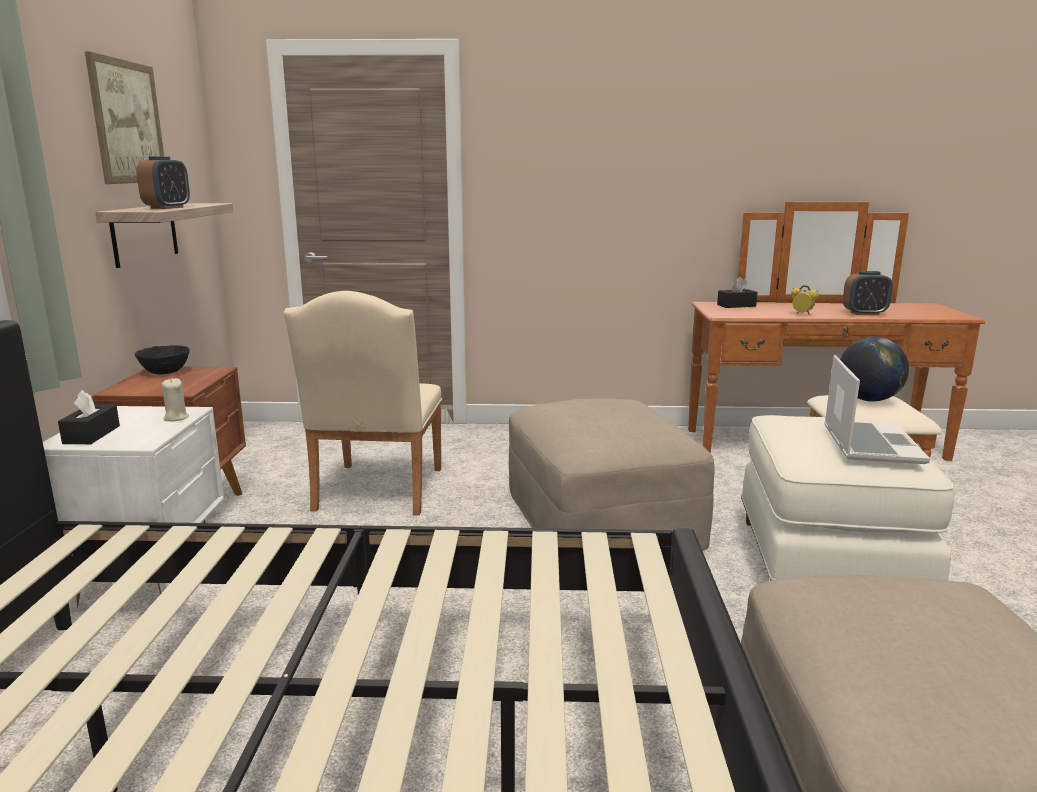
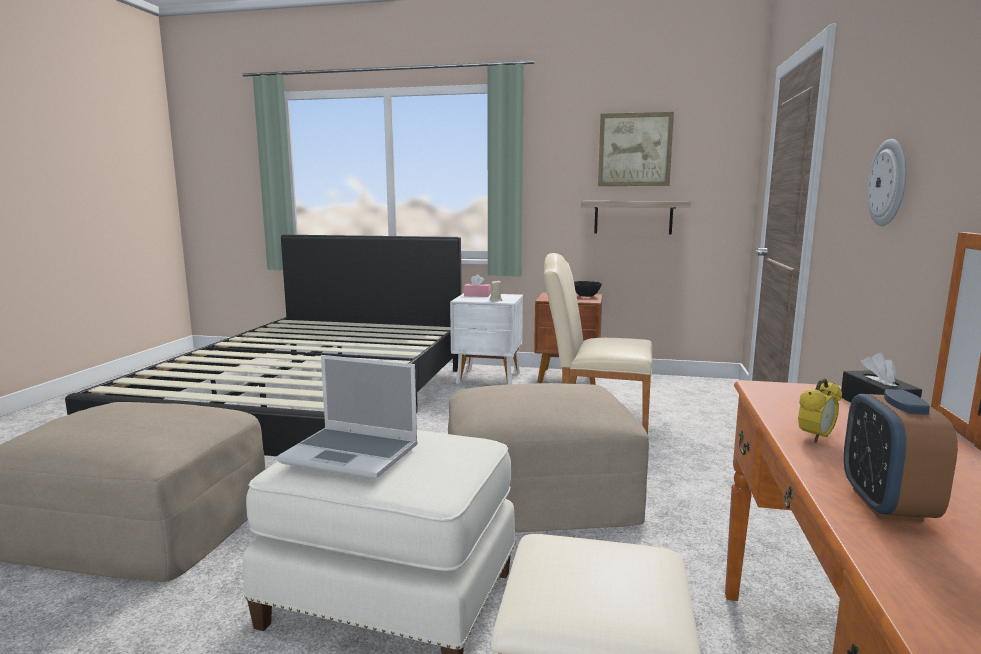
camera: 100 degrees right, 5 degrees down
black tissue box [58,390,120,444] -> pink tissue box [464,274,491,297]
alarm clock [136,156,190,209] -> none
globe [840,337,909,402] -> none
none -> wall clock [867,139,906,226]

